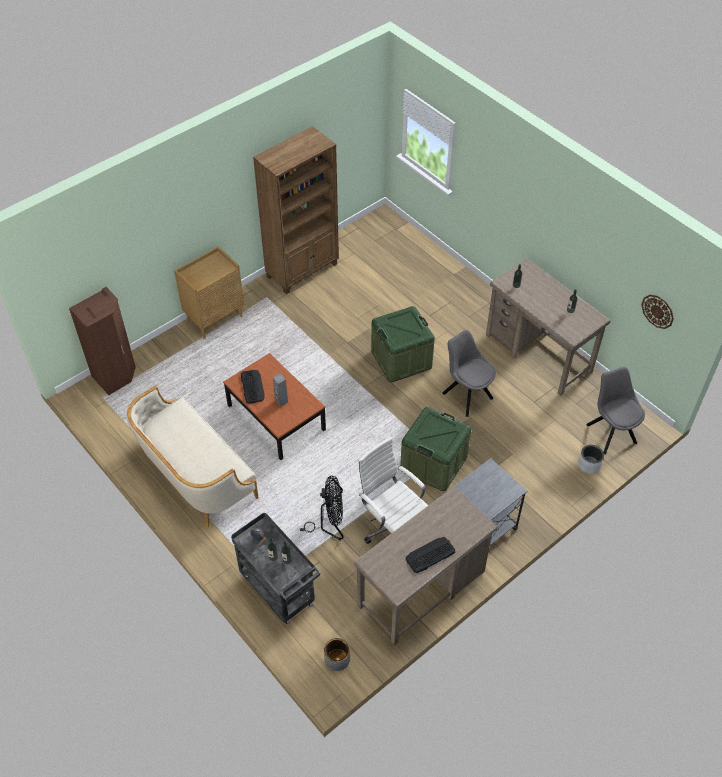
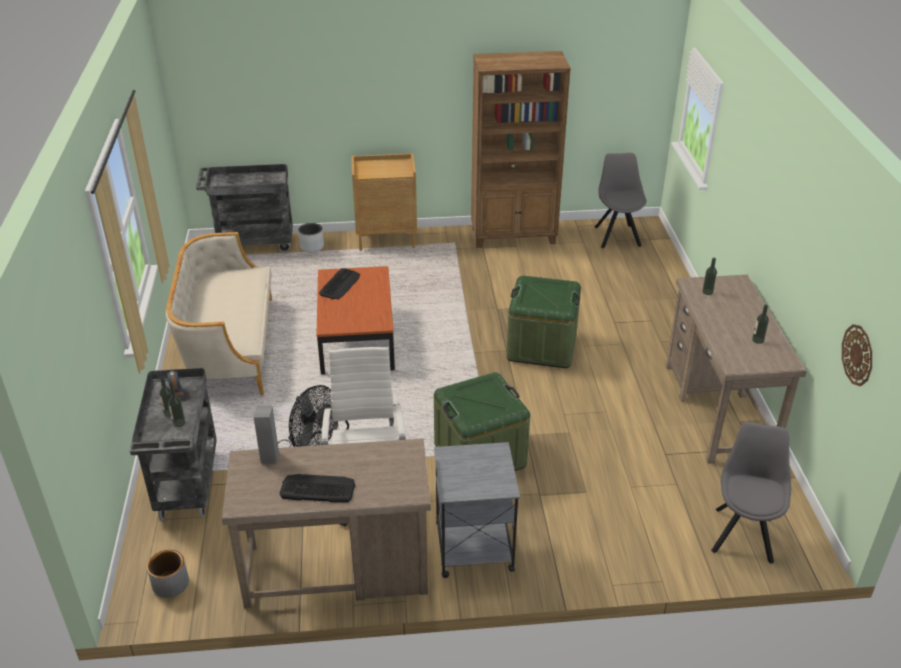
camera: 35 degrees right, 15 degrees down
brown cabinet [69,287,136,395] -> black cart [196,164,293,252]
grey speaker [273,373,288,407] -> grey speaker moved to [254,406,279,464]
grey chair [443,330,496,417] -> grey chair moved to [595,153,646,248]
grey planter [578,445,604,474] -> grey planter moved to [298,223,324,252]

